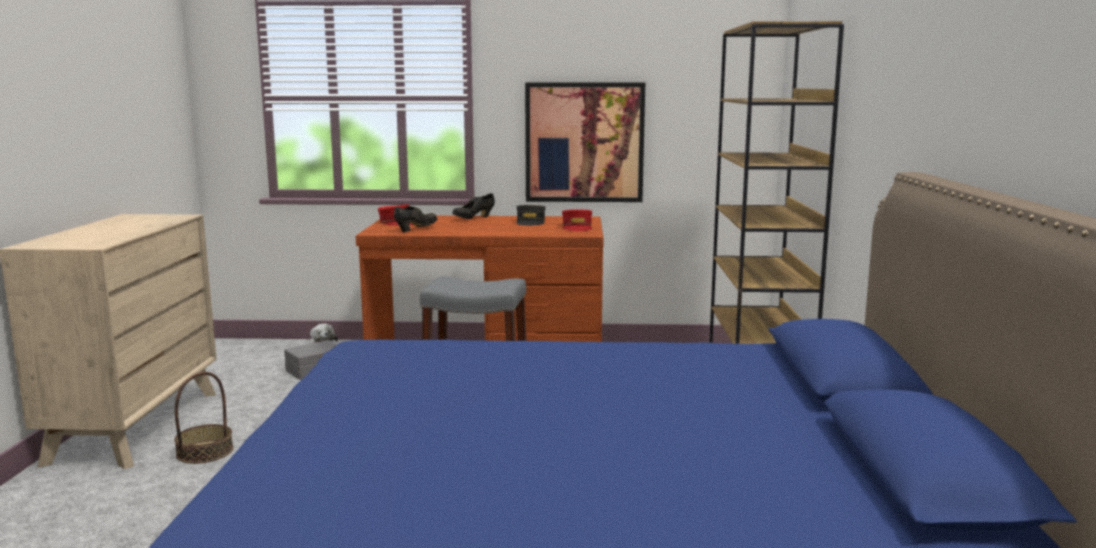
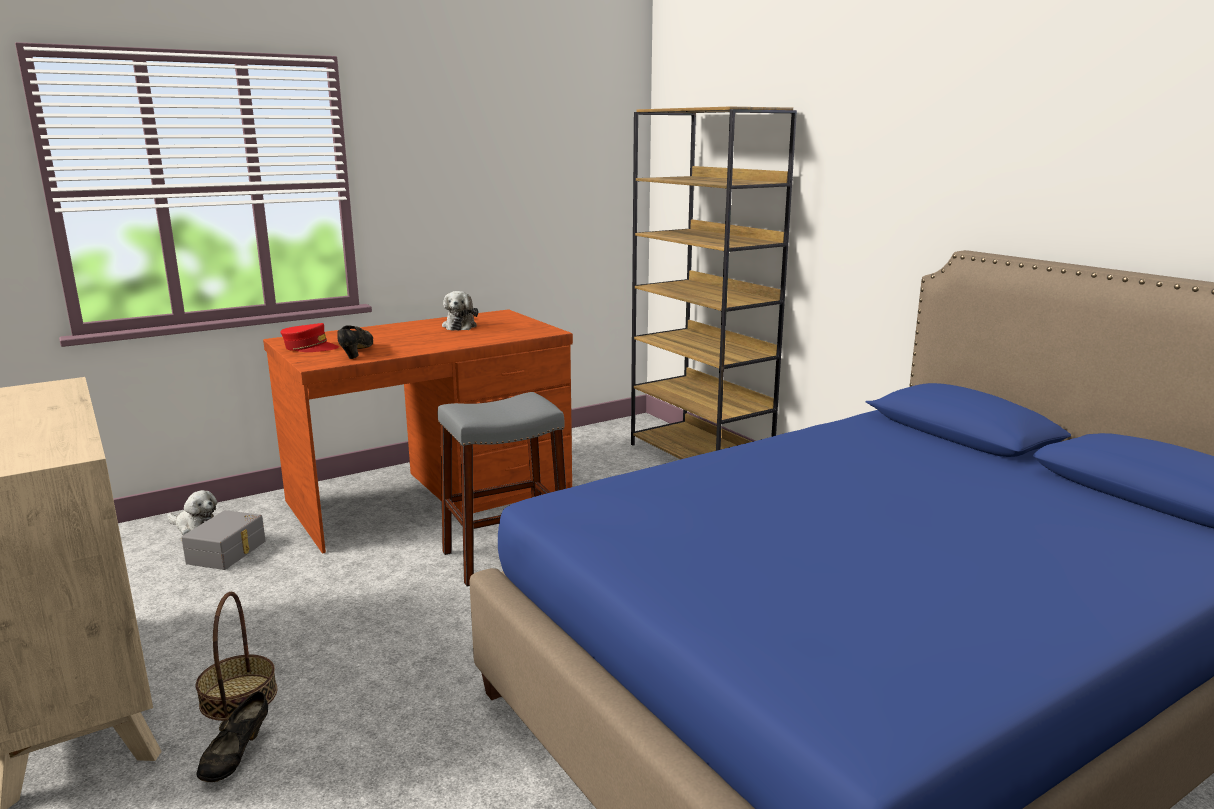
camera: 35 degrees left, 5 degrees up
black shoe [452,193,495,219] -> black shoe moved to [196,691,268,782]
grey cap [516,205,546,226] -> plush toy [442,291,478,331]
picture [525,82,645,202] -> none
red cap [562,209,592,231] -> none

